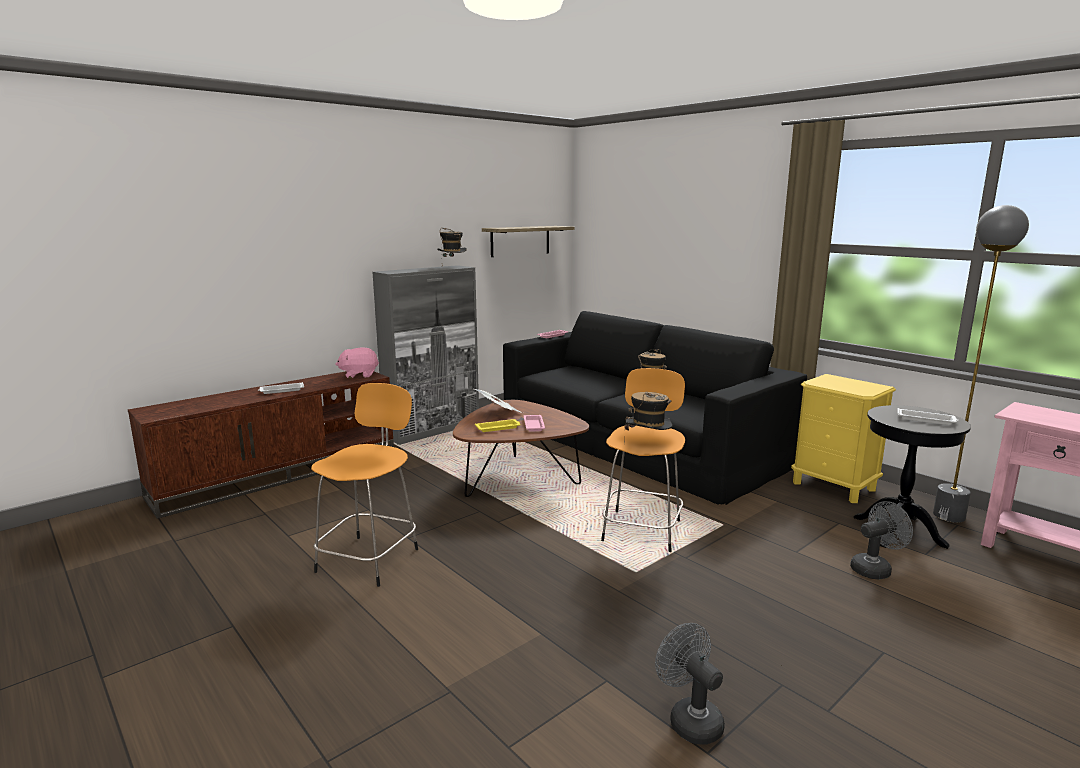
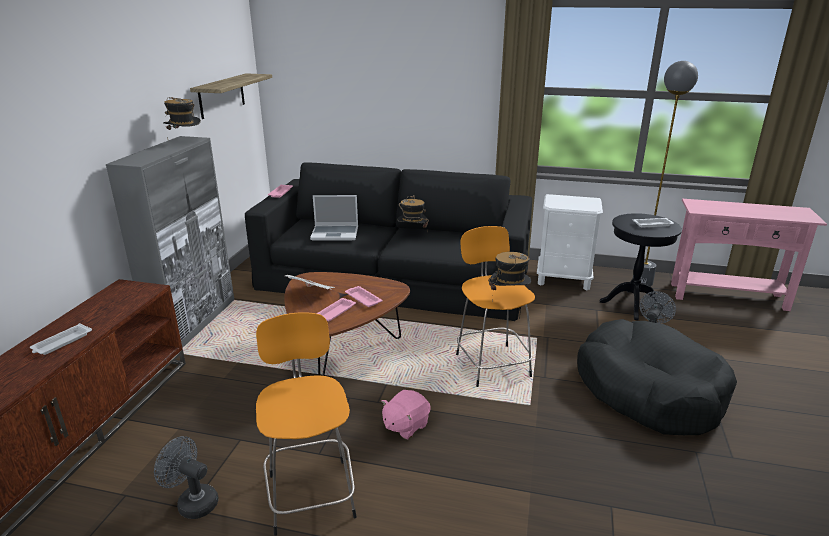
camera: 35 degrees left, 10 degrees up
pink plush toy [335,348,379,378] -> pink plush toy moved to [381,390,431,439]
yellow tray [475,419,520,432] -> pink tray [317,298,356,321]
grey fan [655,623,725,744] -> grey fan moved to [154,436,219,519]
yellow nightstand [791,374,896,503] -> white nightstand [537,194,603,290]
none -> laptop [310,195,358,240]
none -> black dog bed [577,319,737,435]

